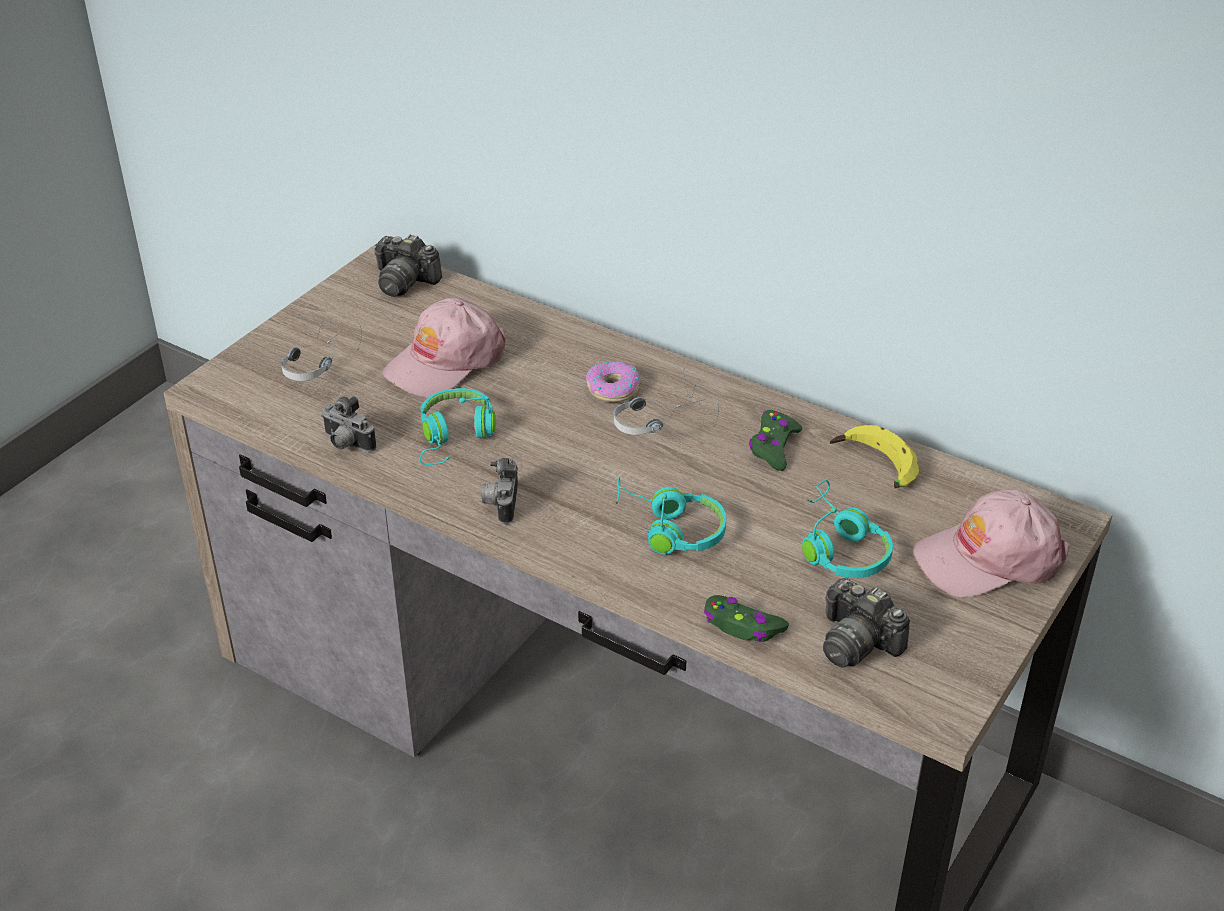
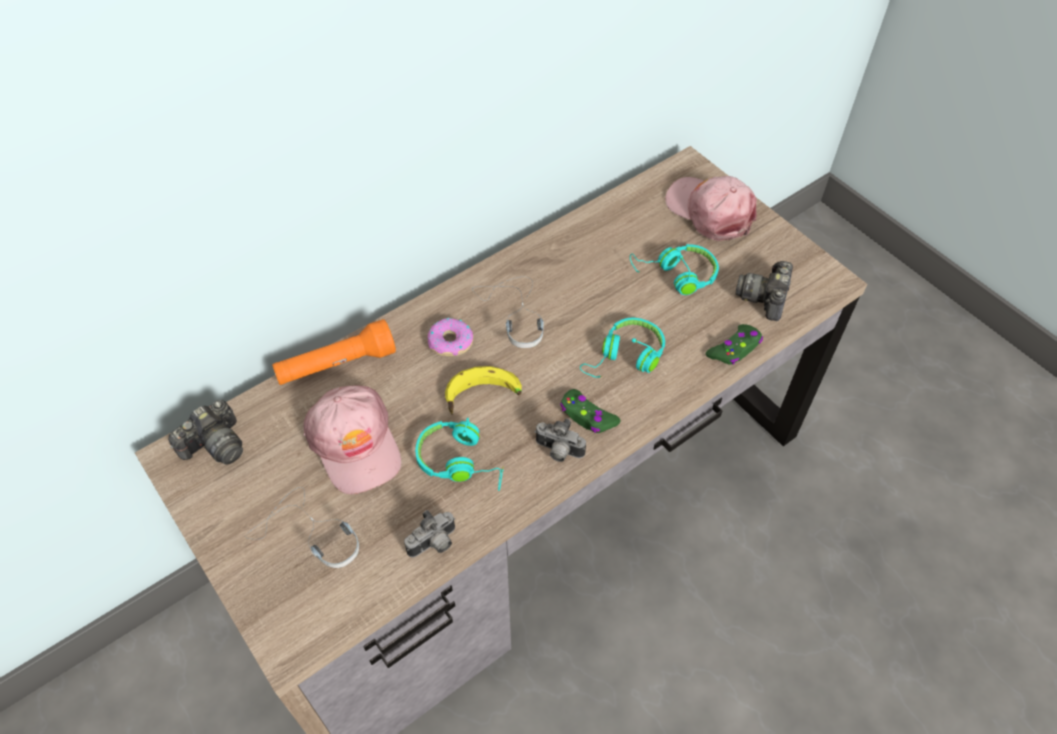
camera: 70 degrees left, 15 degrees up
green game controller [749,410,802,471] -> green game controller moved to [560,389,621,433]
camera [823,578,910,667] -> camera turned 135 degrees clockwise [735,261,793,321]
banana [830,425,919,488] -> banana moved to [445,366,522,415]
pink cap [913,489,1070,598] -> pink cap turned 135 degrees clockwise [665,176,757,241]
none -> orange flashlight [272,319,396,385]

